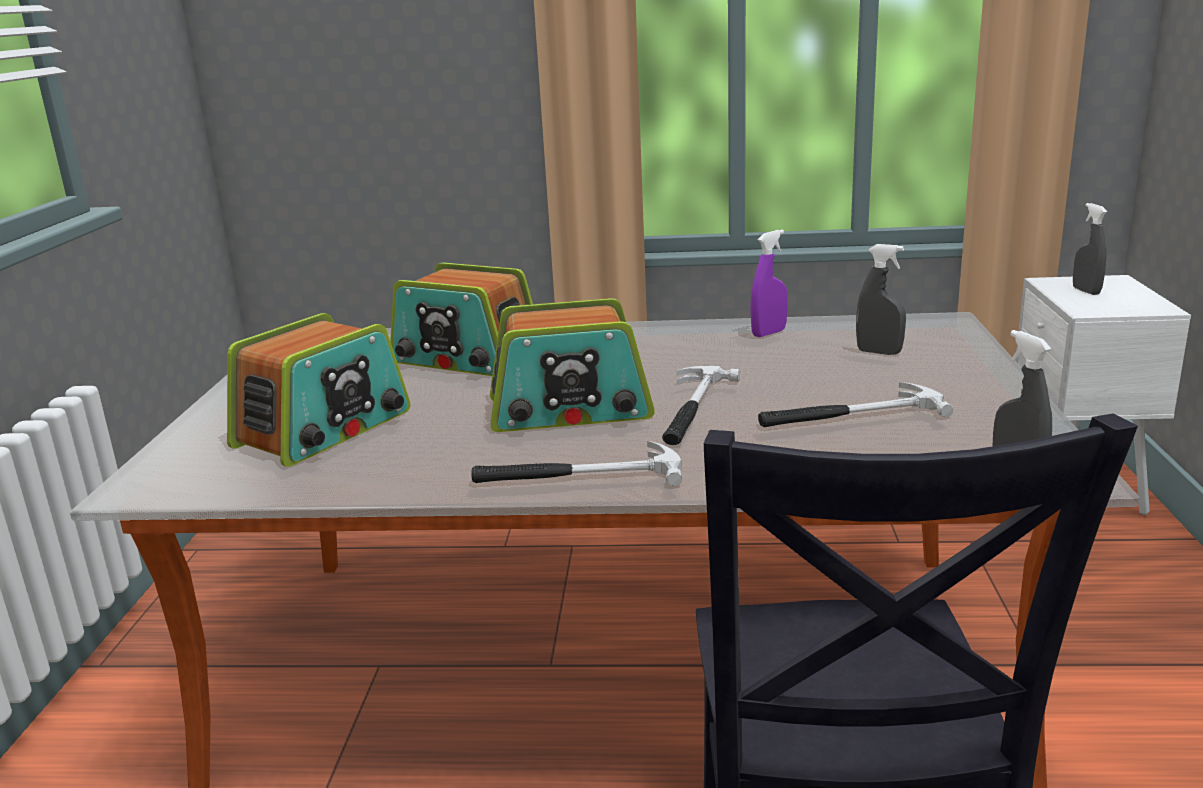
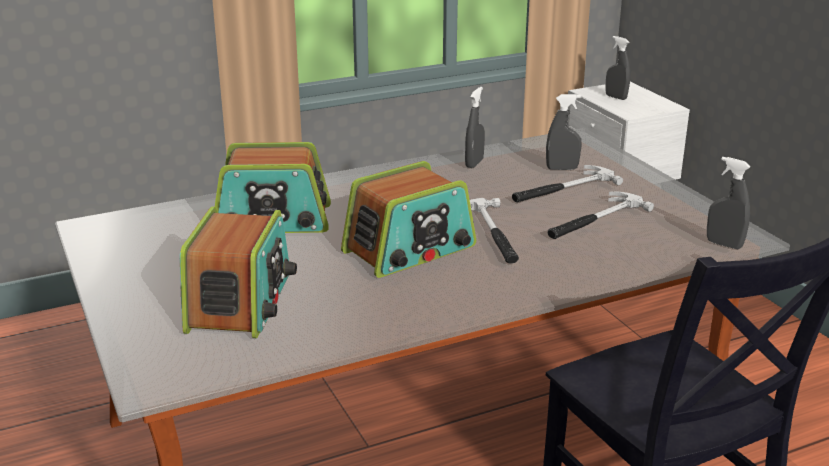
camera: 30 degrees left, 5 degrees up
hammer [471,441,683,486] -> hammer moved to [512,165,623,203]
purple spray bottle [750,230,788,337] -> grey spray bottle [465,87,485,168]

